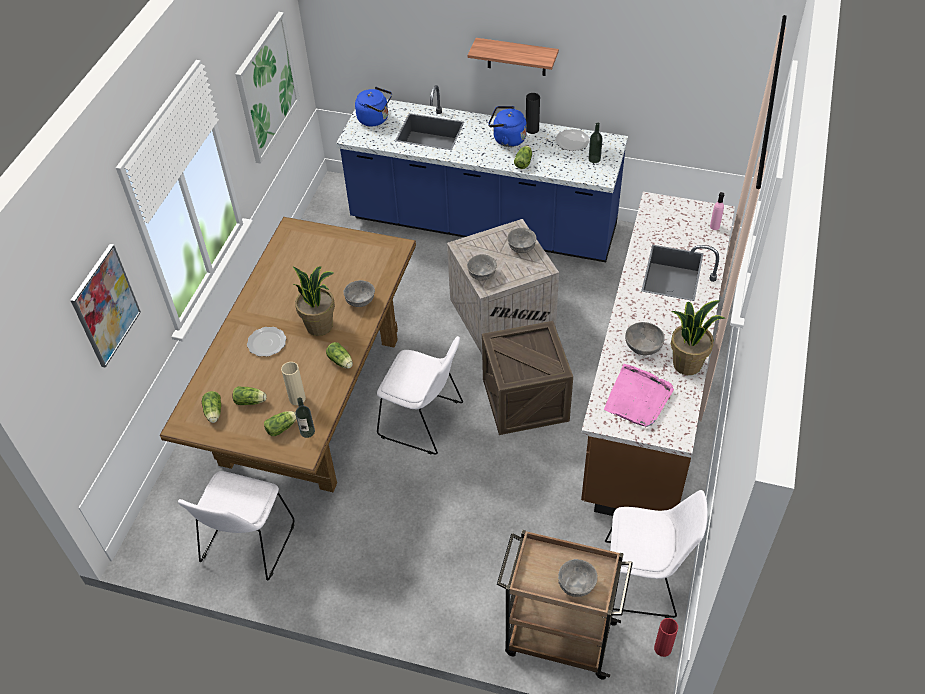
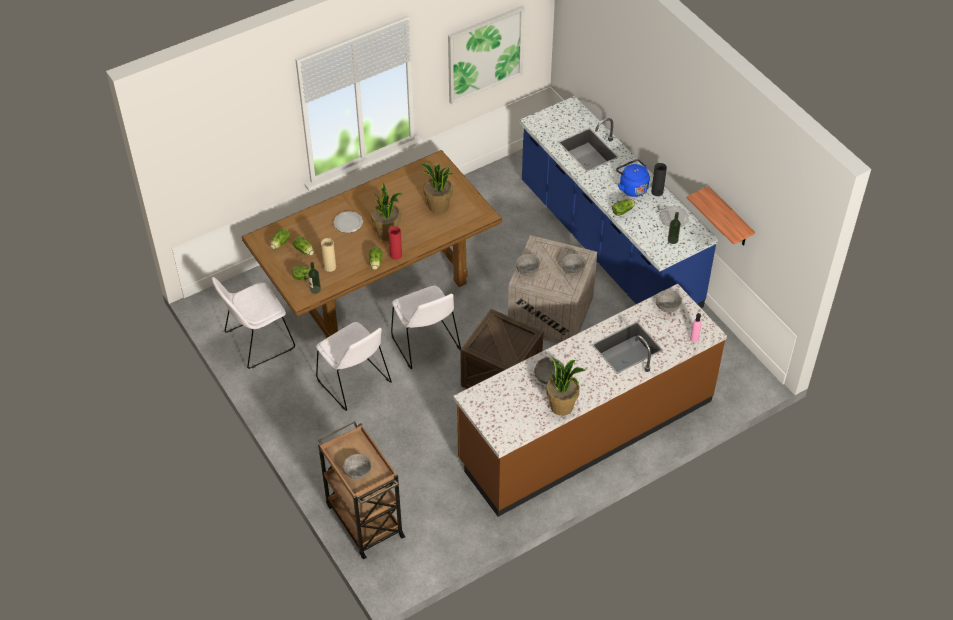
camera: 40 degrees right, 0 degrees up
picture [70,244,141,368] -> none
grey bowl [344,280,375,307] -> grey bowl moved to [656,290,682,312]
blue kettle [355,87,392,126] -> none
shelf [468,38,559,76] -> shelf moved to [687,186,755,246]
pink tray [604,364,674,427] -> none
white chair [605,490,708,618] -> white chair moved to [316,322,392,411]
red vase [654,618,678,657] -> red vase moved to [388,226,402,260]
none -> potted plant [420,163,454,214]

